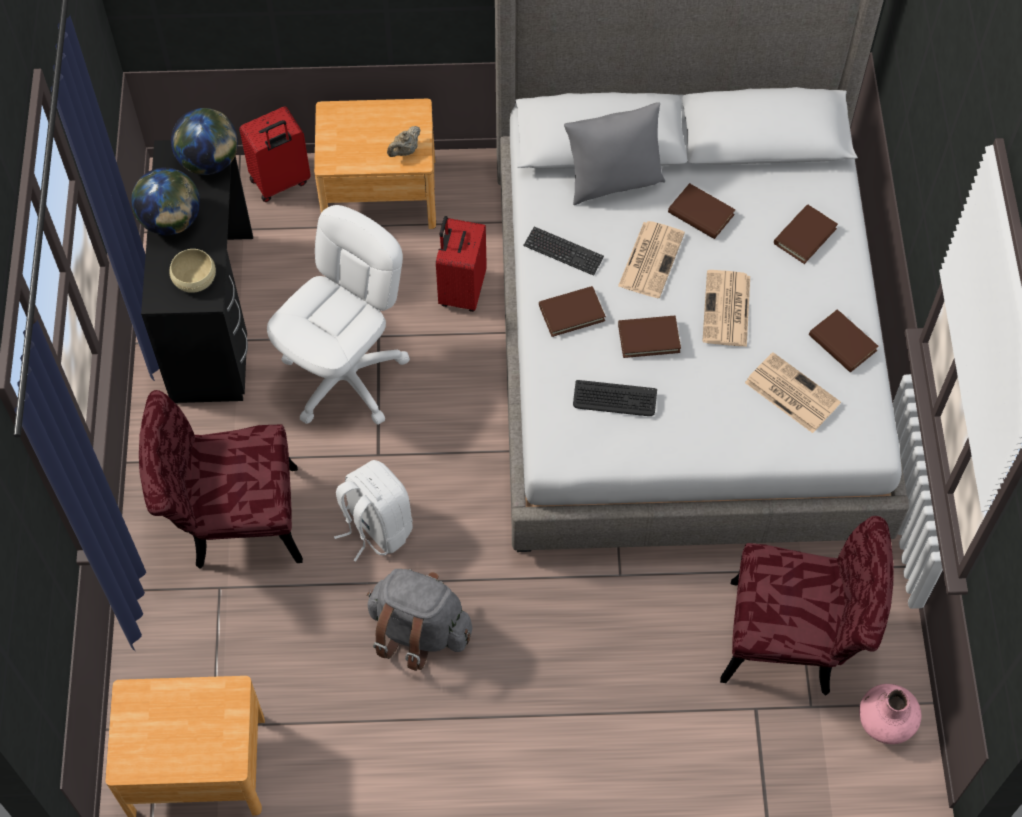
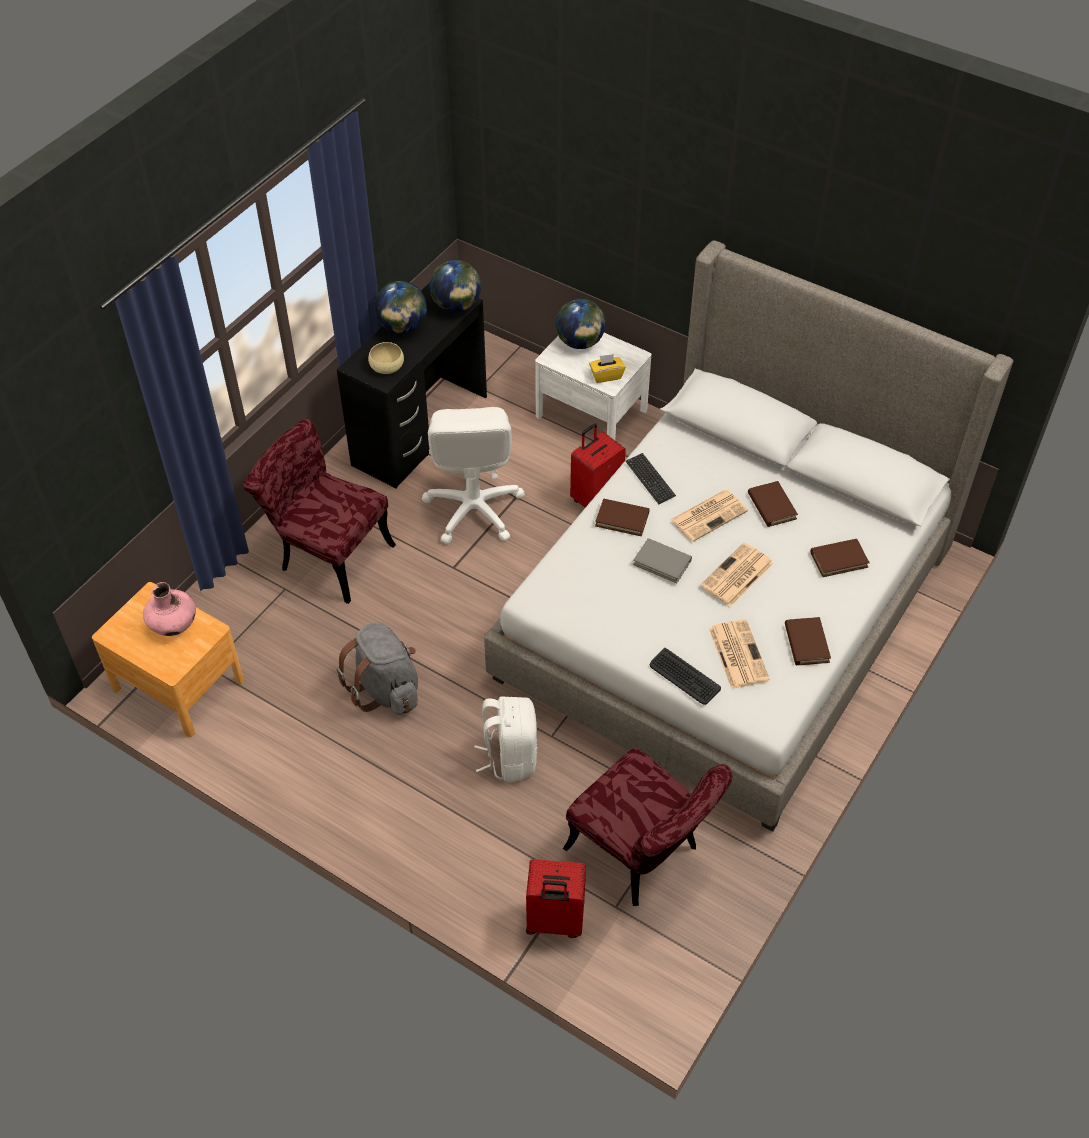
camera: 35 degrees right, 10 degrees down
red suitcase [239,106,311,202] -> red suitcase moved to [526,859,586,938]
white office chair [267,205,410,425] -> white office chair turned 105 degrees clockwise [422,407,525,544]
brown nightstand [314,99,436,229] -> white nightstand [535,333,651,440]
white backpack [334,460,413,562] -> white backpack moved to [475,696,537,782]
beige teapot [387,126,421,157] -> yellow tissue box [589,354,625,383]
grey pillow [564,102,665,205] -> none
keyboard [573,380,657,416] -> keyboard moved to [650,648,721,705]
brown book [618,316,681,358] -> grey book [633,538,692,583]
pink vase [859,684,921,744] -> pink vase moved to [143,582,196,636]
none -> globe [556,299,605,349]

